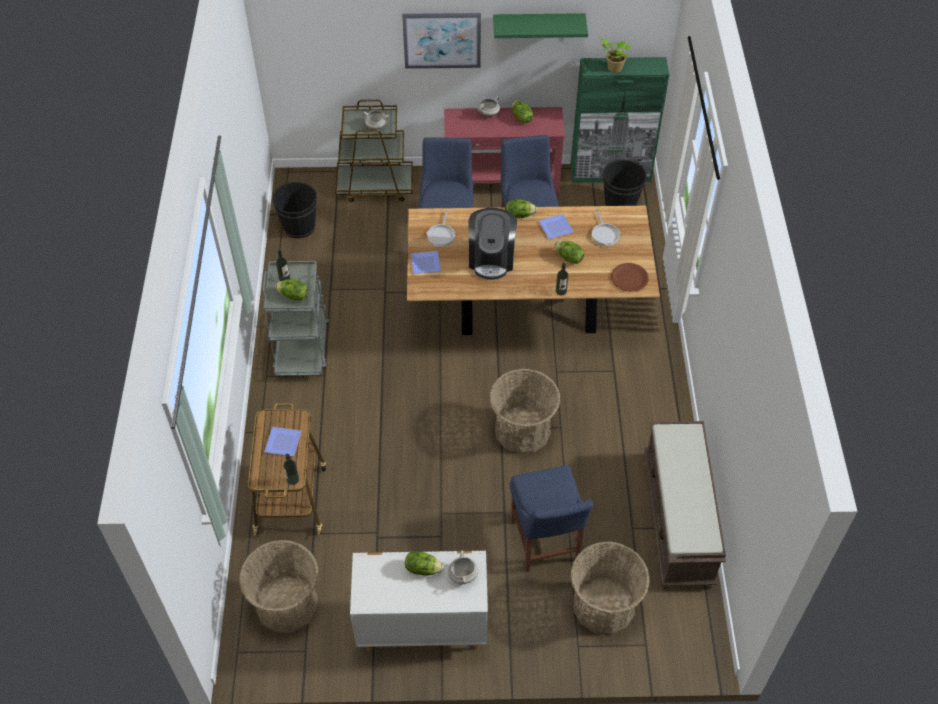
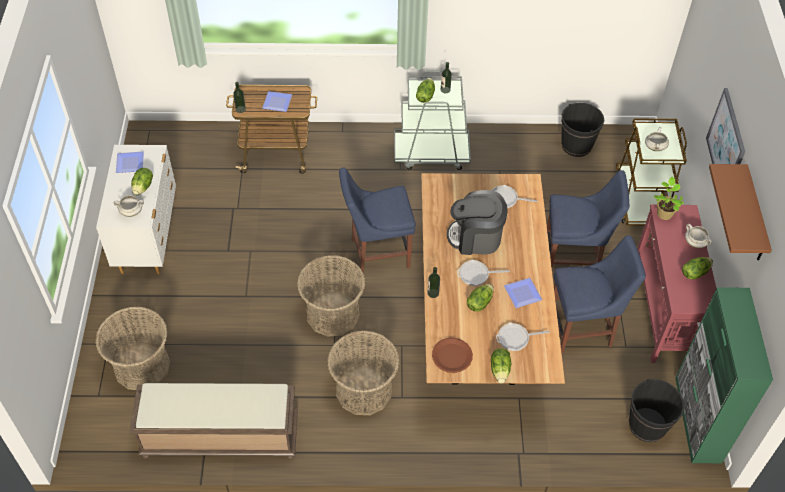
camera: 90 degrees right, 0 degrees up
basket [239,540,319,633] -> basket moved to [327,331,399,415]
plate [411,251,441,274] -> plate moved to [116,151,144,173]
green shelf [493,13,588,38] -> brown shelf [709,164,772,261]
lettuce [505,199,537,218] -> lettuce moved to [491,348,512,383]
blue chair [510,465,593,572] -> blue chair moved to [339,167,416,274]
potted plant [601,38,631,72] -> potted plant moved to [654,176,684,220]
none -> frying pan [457,260,510,286]

